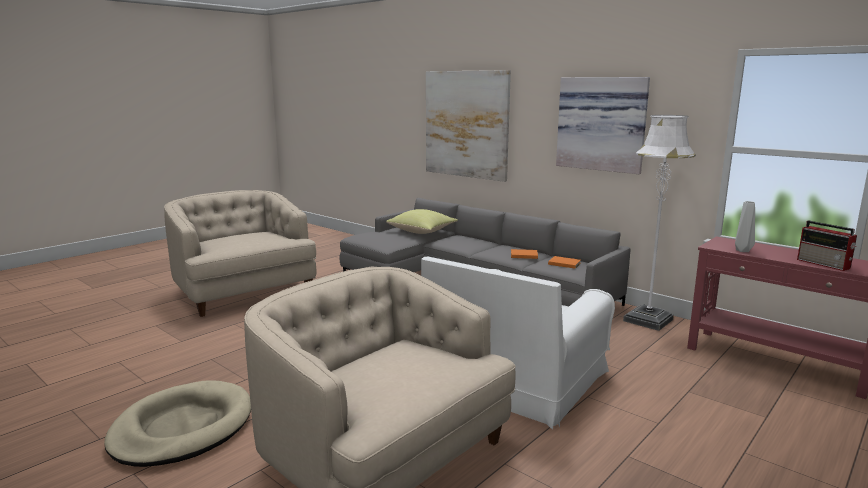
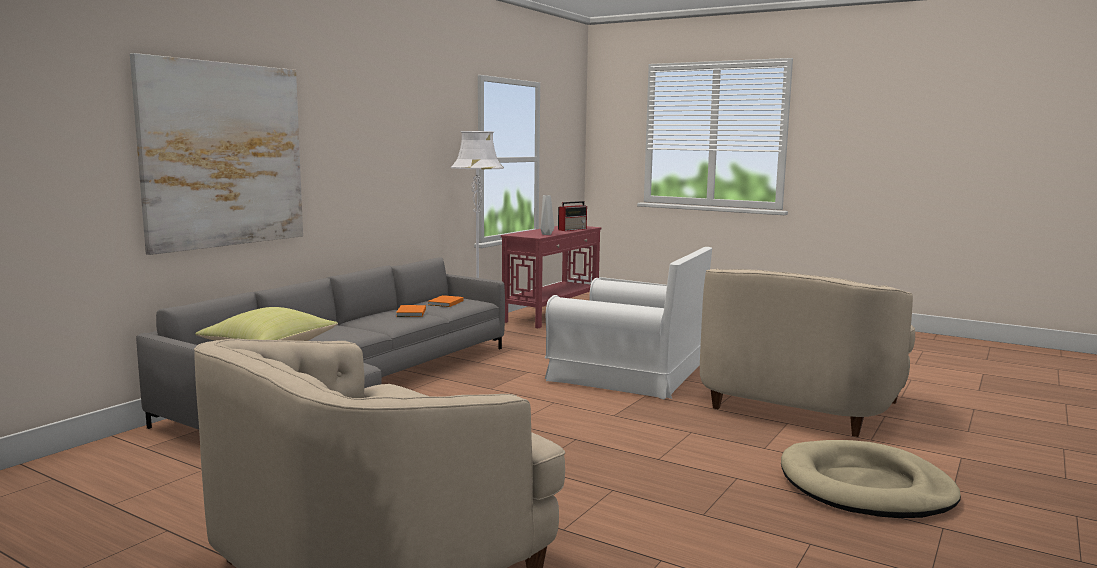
camera: 100 degrees left, 5 degrees down
picture [556,77,650,174] -> none

